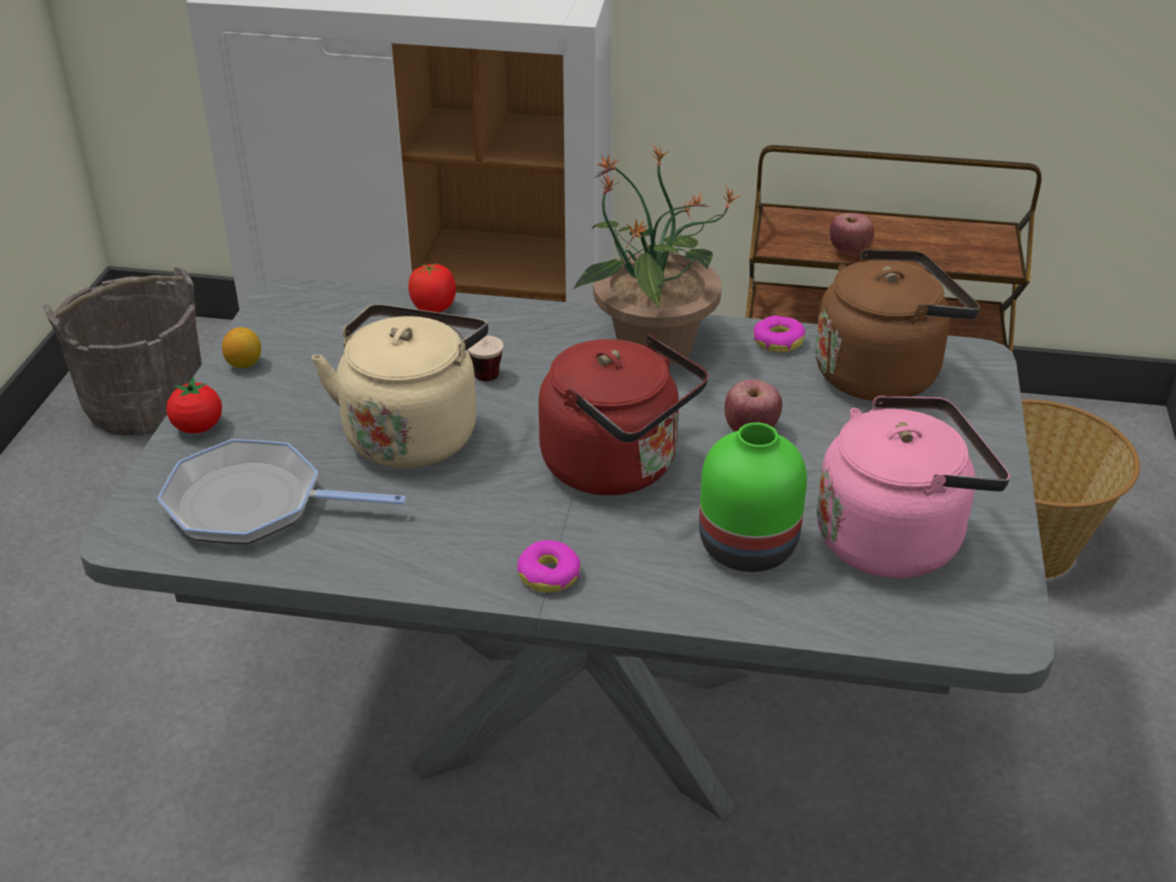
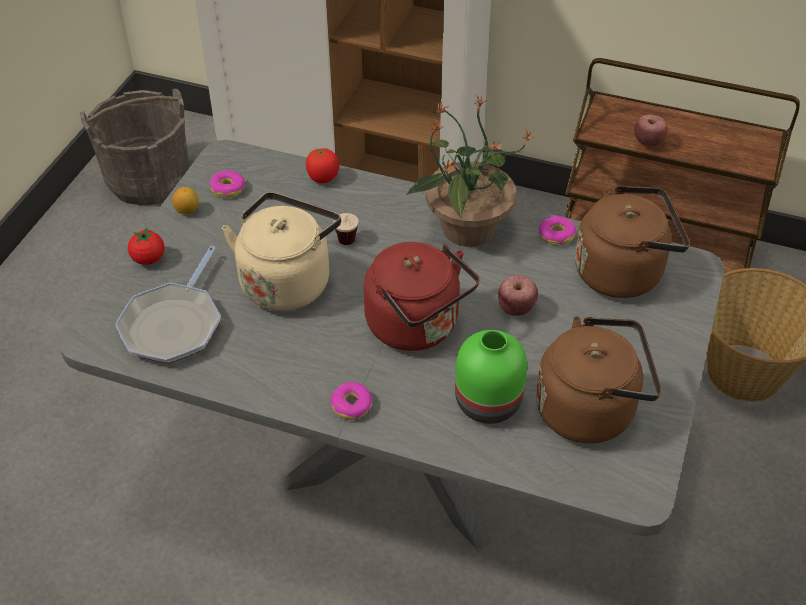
camera: 10 degrees right, 10 degrees up
frying pan [157,439,406,544] -> frying pan turned 90 degrees counterclockwise [115,246,221,363]
pink kettle [817,396,1010,578] -> brown kettle [536,316,661,444]
none -> donut [210,170,246,198]

